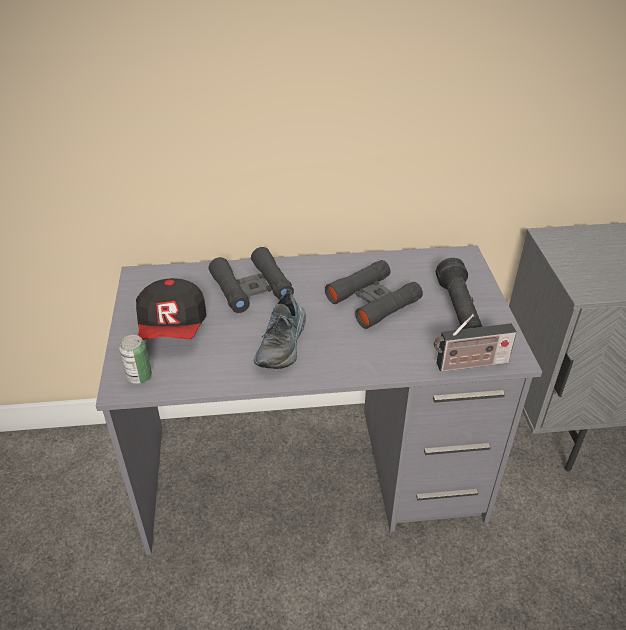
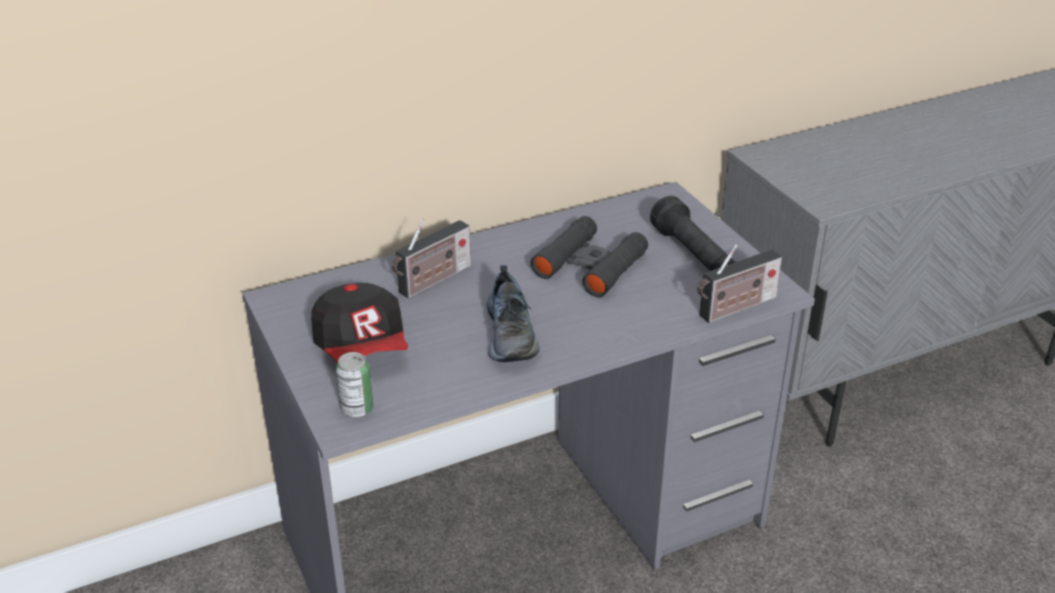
camera: 20 degrees left, 5 degrees down
black binoculars [209,247,294,313] -> radio [392,219,471,299]

